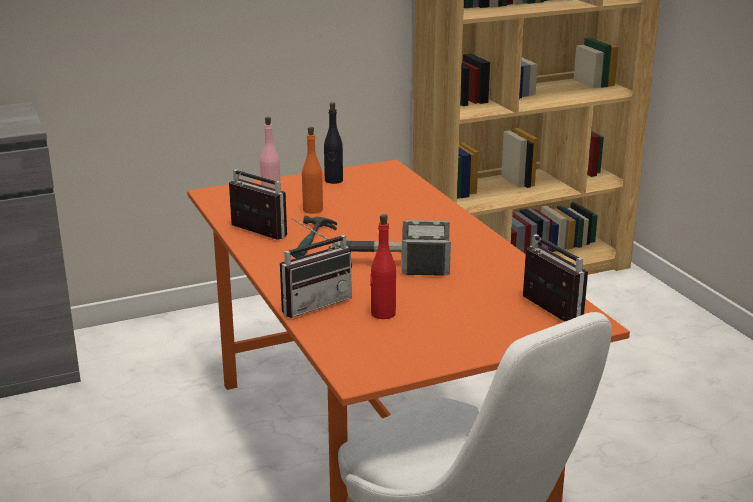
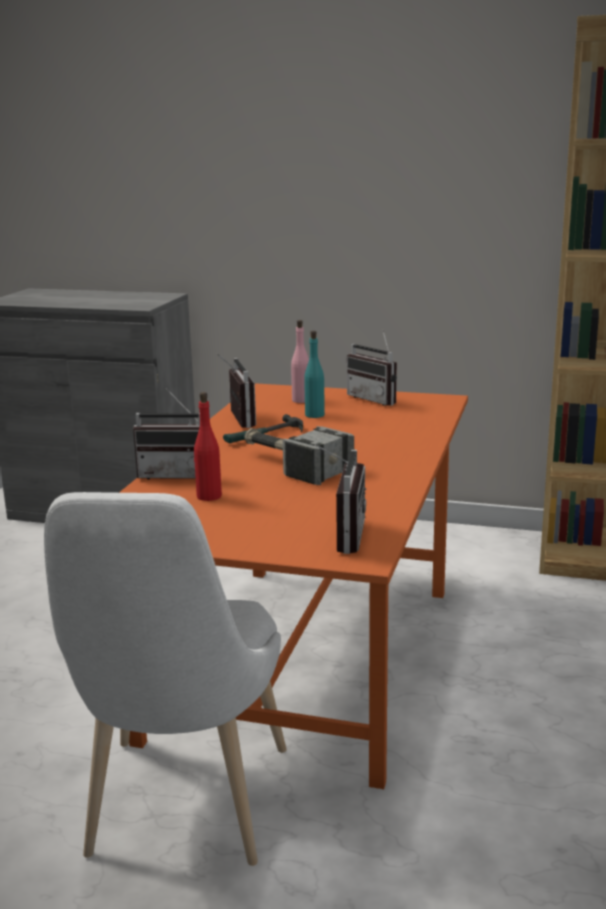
camera: 40 degrees right, 5 degrees down
orange bottle [302,127,323,214] -> turquoise bottle [304,331,325,418]
black bottle [324,102,343,184] -> radio [347,329,397,406]

